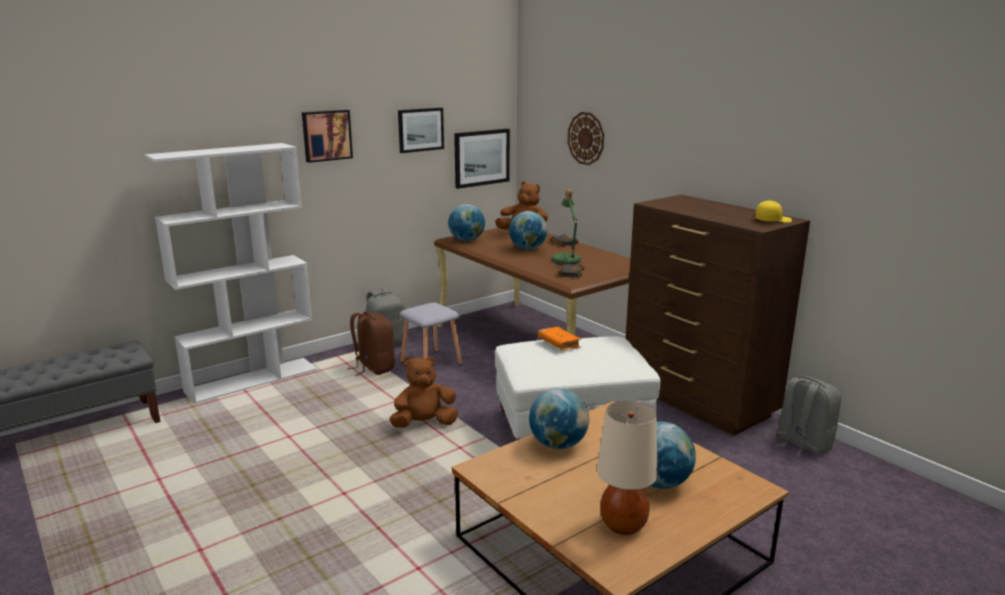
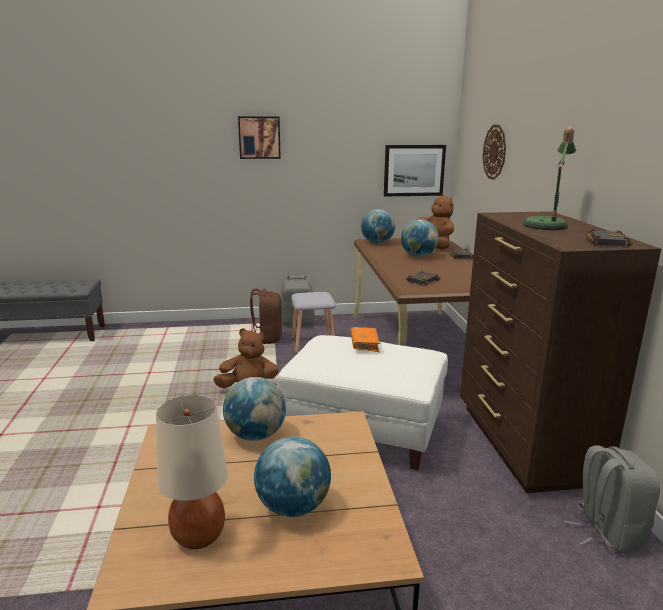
camera: 30 degrees right, 0 degrees up
white bookcase [145,143,317,404] -> none
picture [398,108,444,153] -> none
table lamp [551,189,581,265] -> table lamp moved to [523,126,577,230]
yellow cap [755,200,792,223] -> black book [585,229,633,248]

